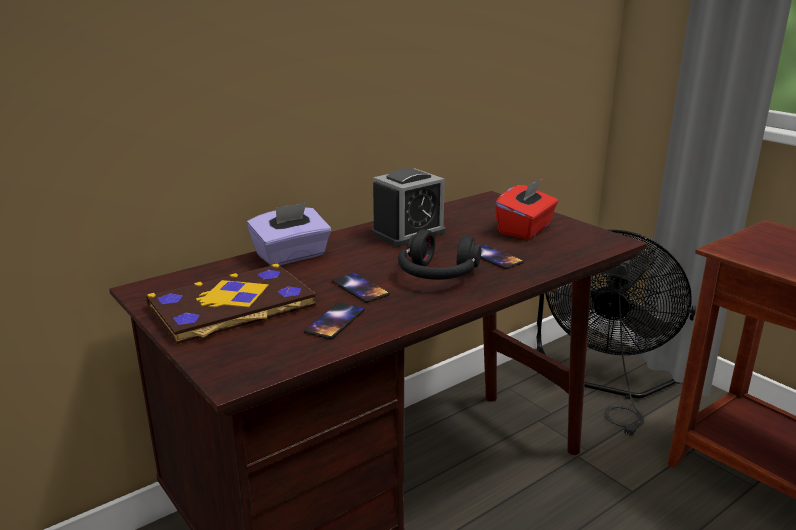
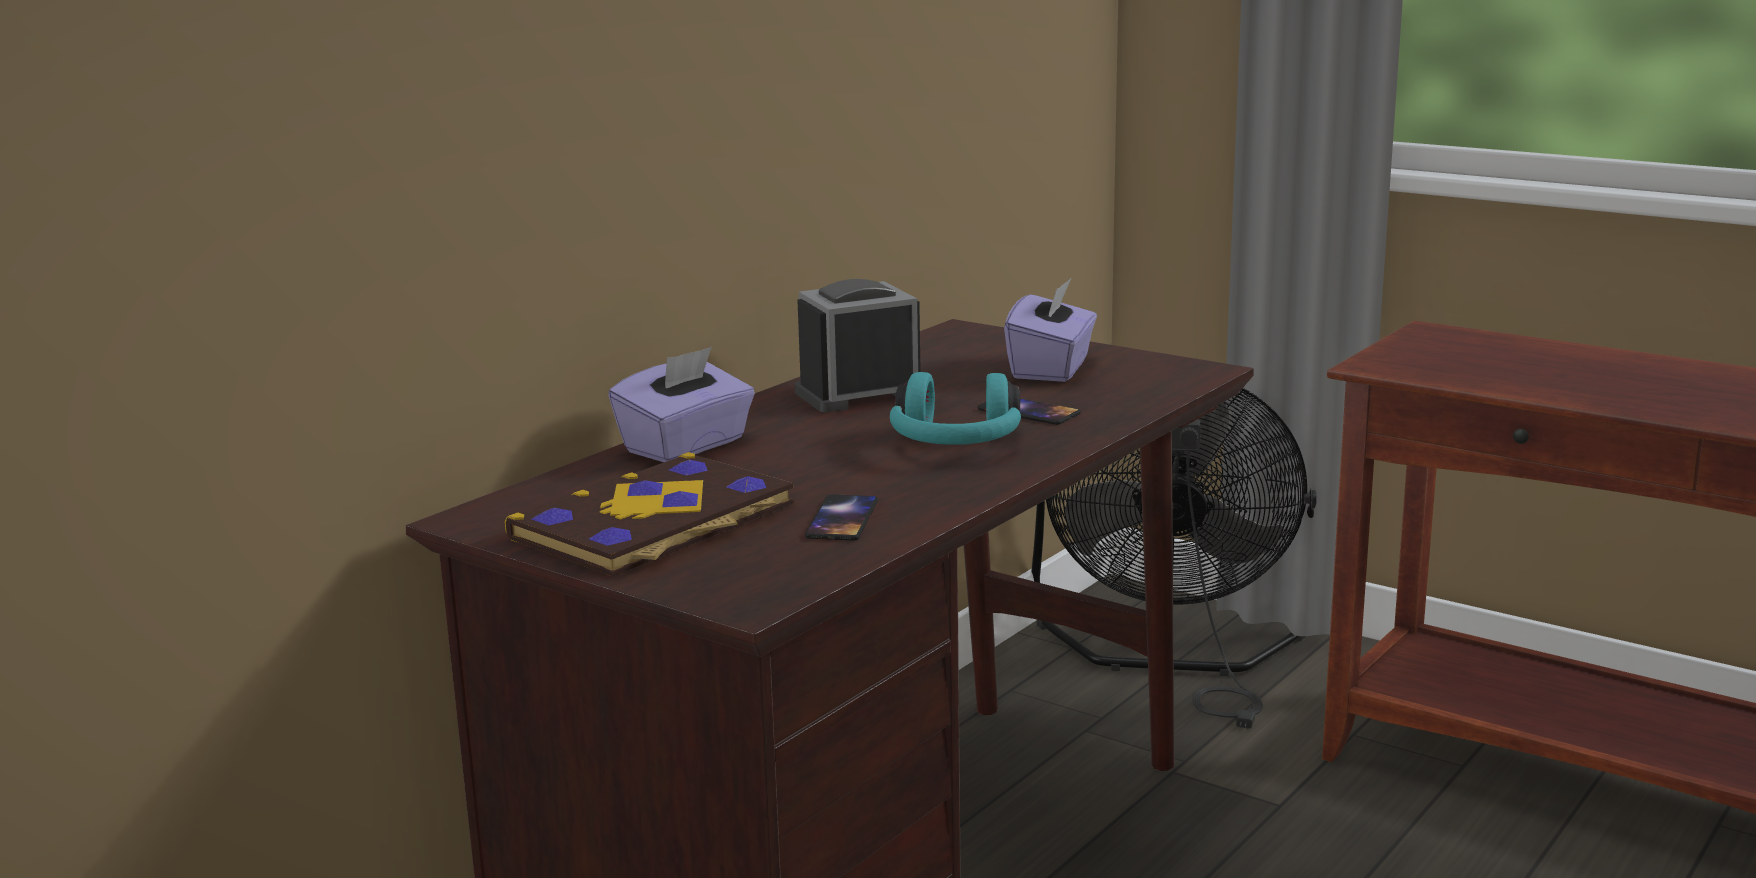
camera: 15 degrees left, 5 degrees down
phone [332,273,390,303] -> none
alarm clock [371,168,446,247] -> alarm clock turned 150 degrees counterclockwise [794,279,921,412]
black headphones [398,229,481,280] -> turquoise headphones [890,372,1021,445]
red tissue box [495,178,558,239] -> purple tissue box [1004,279,1097,382]

